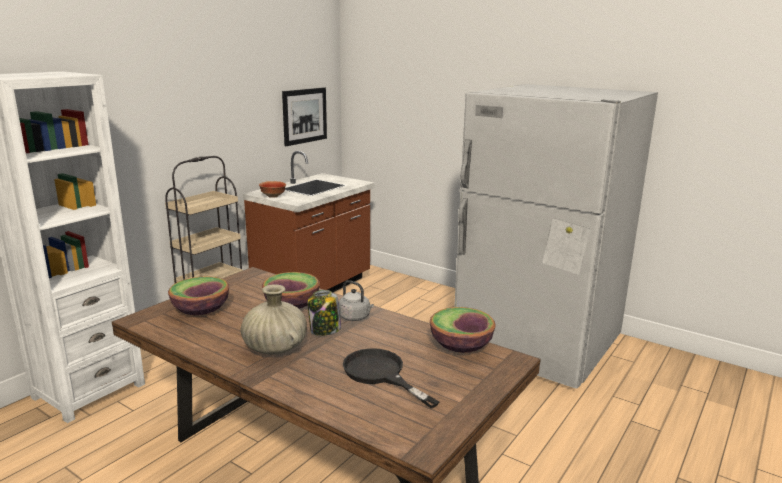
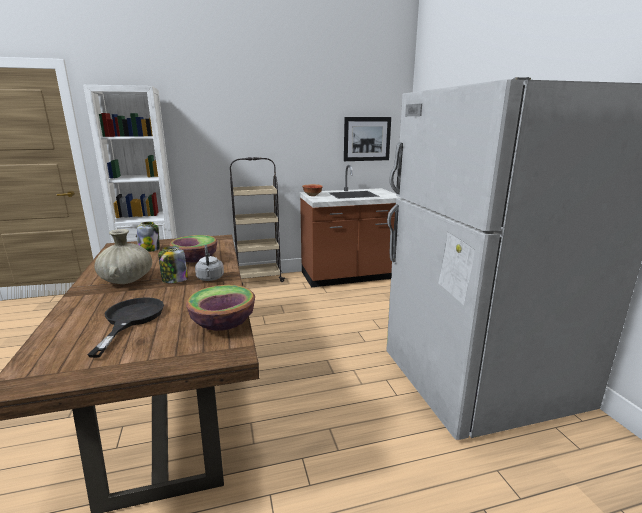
camera: 40 degrees right, 0 degrees up
bowl [168,276,229,315] -> jar [137,222,160,252]

